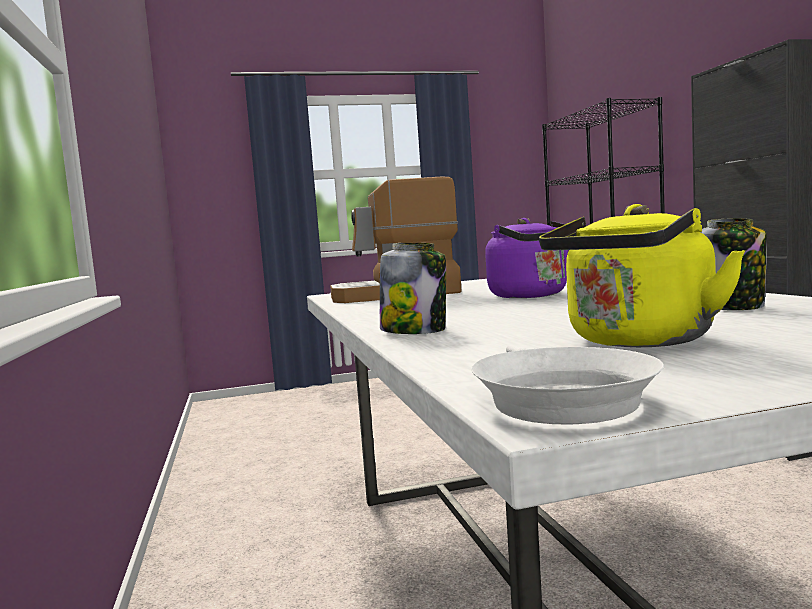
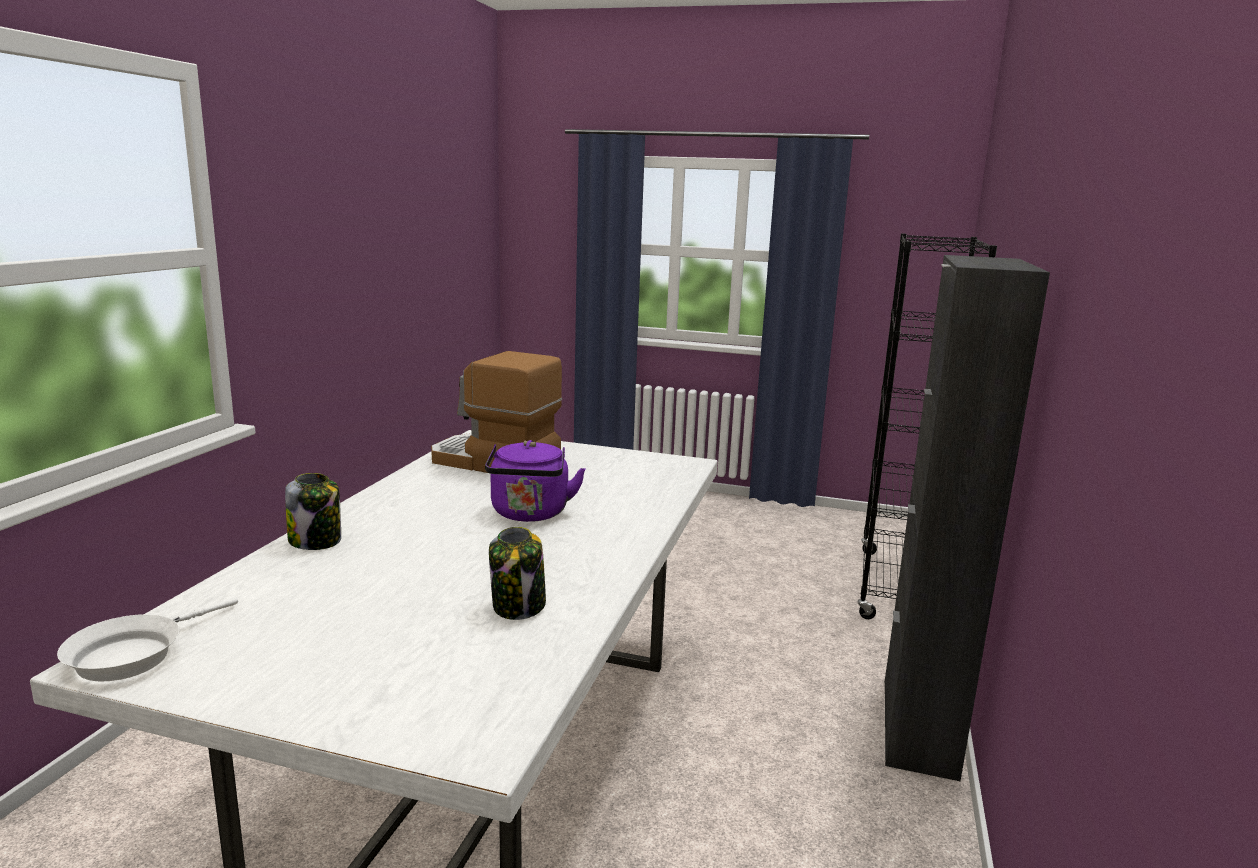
camera: 30 degrees right, 10 degrees up
yellow kettle [539,204,745,347] -> none

